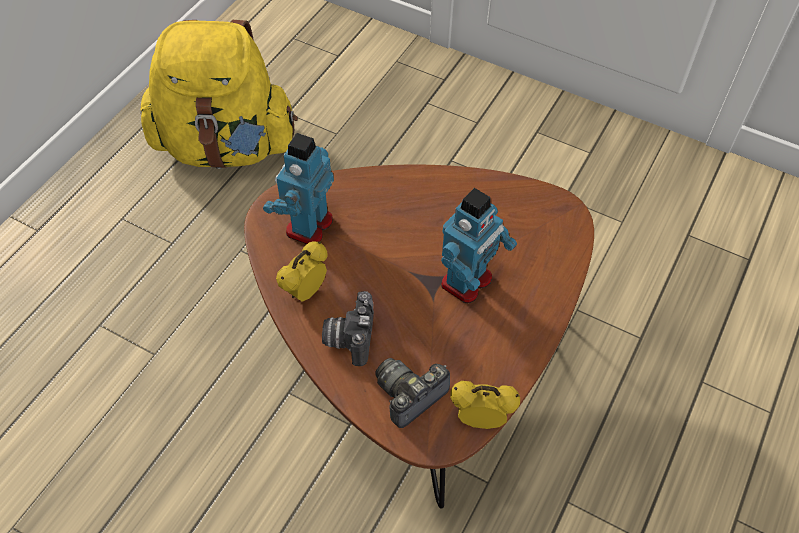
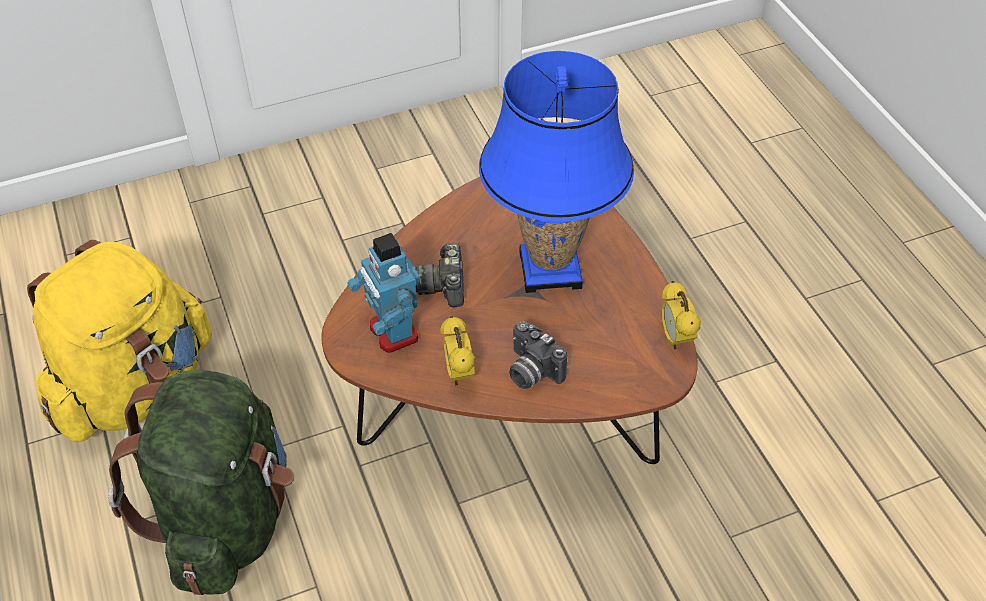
camera: 50 degrees left, 5 degrees down
camera [375,358,450,428] -> camera moved to [415,243,464,307]
toy robot [441,188,517,303] -> blue table lamp [479,51,634,293]
alarm clock [450,381,520,429] -> alarm clock turned 60 degrees counterclockwise [661,281,701,350]
none -> green backpack [108,370,294,595]

